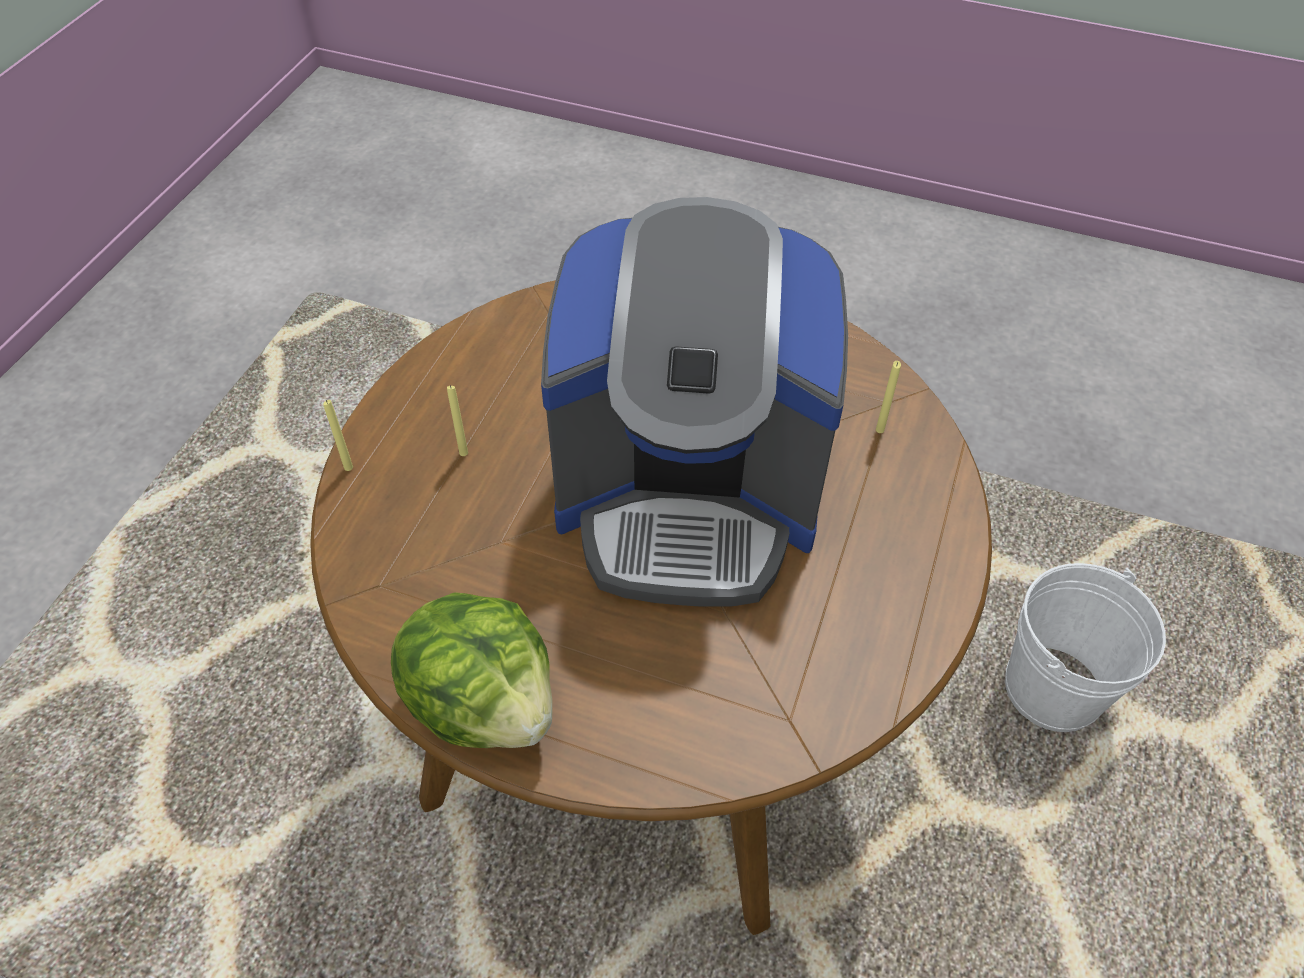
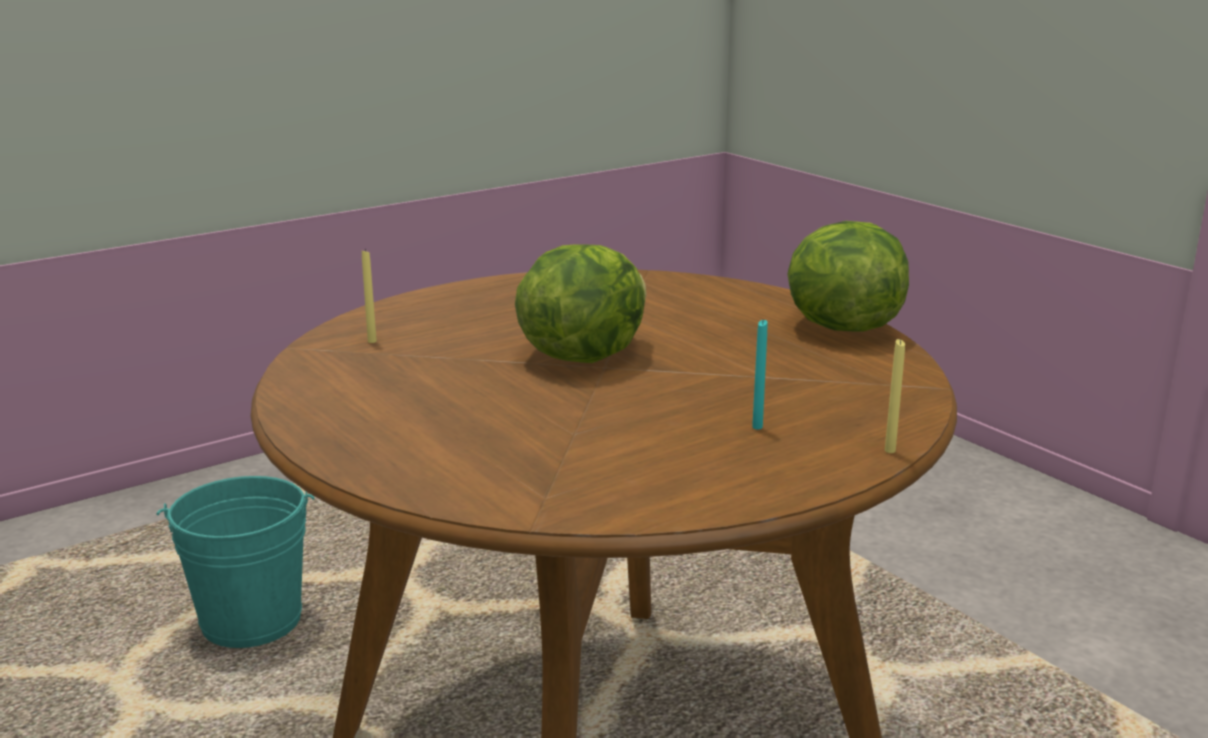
camera: 145 degrees left, 30 degrees down
yellow candle [447,385,468,456] -> turquoise candle [752,320,767,429]
coffee machine [541,197,848,607] -> lettuce [515,244,647,363]
white bucket [1005,563,1166,732] -> turquoise bucket [156,476,315,648]

